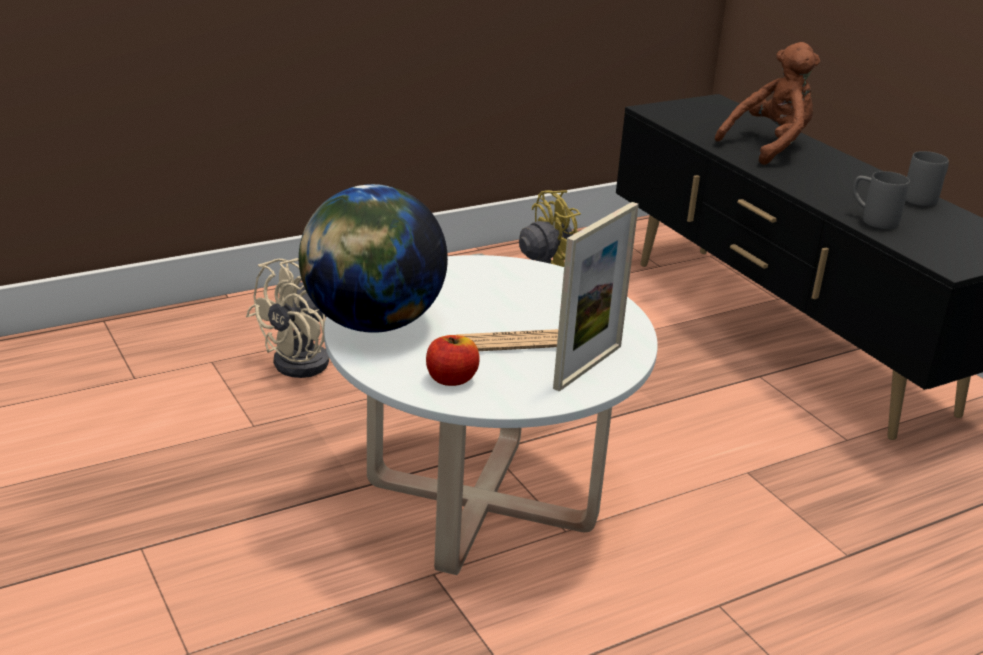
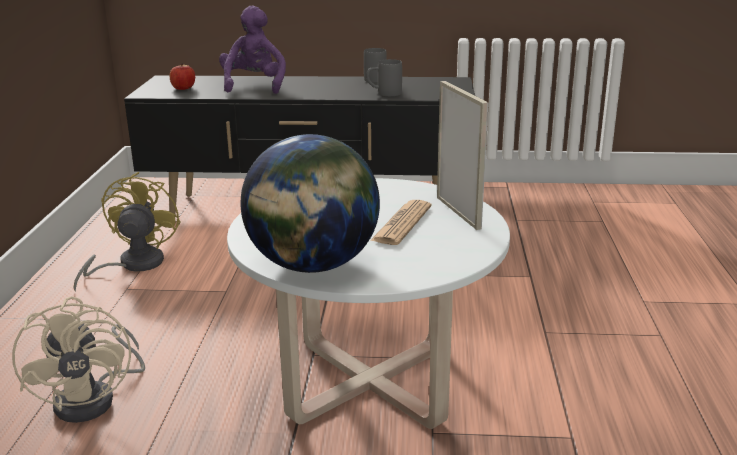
camera: 55 degrees left, 5 degrees down
apple [426,335,480,386] -> apple moved to [170,63,195,90]
brown plush toy [715,42,820,165] -> purple plush toy [219,6,286,94]

